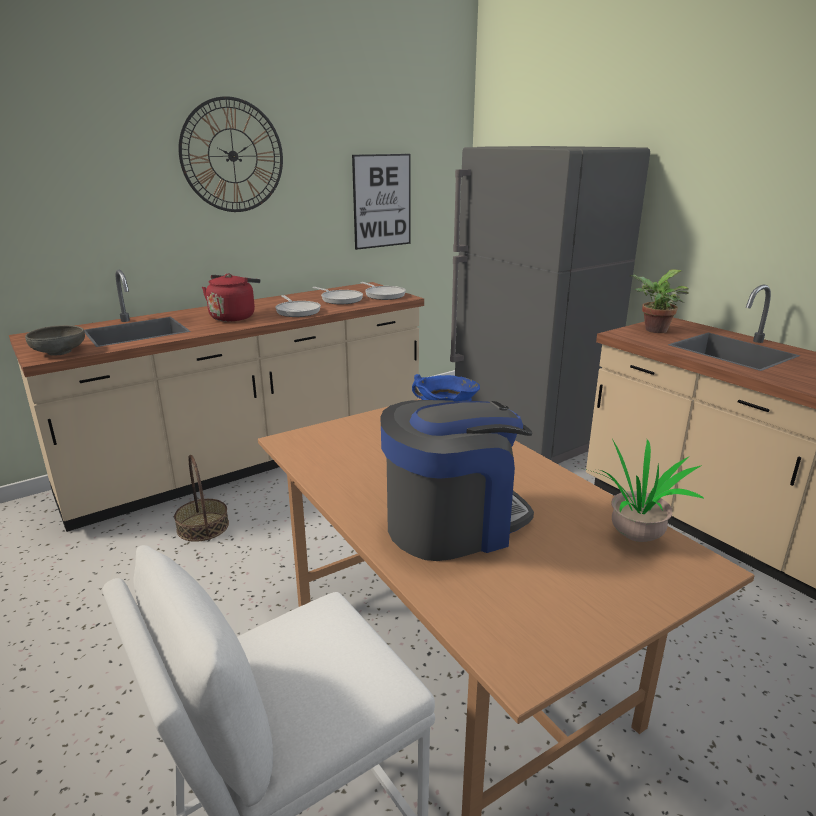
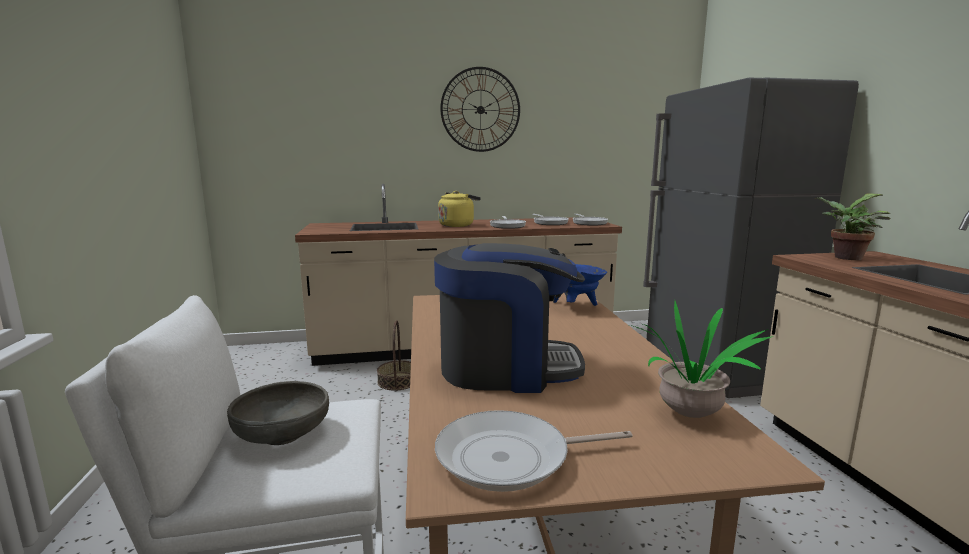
camera: 25 degrees right, 10 degrees down
grey bowl [25,325,85,355] -> grey bowl moved to [227,381,329,445]
red kettle [202,273,260,321] -> yellow kettle [438,191,481,227]
picture [352,154,411,250] -> none
none -> frying pan [435,410,632,492]

